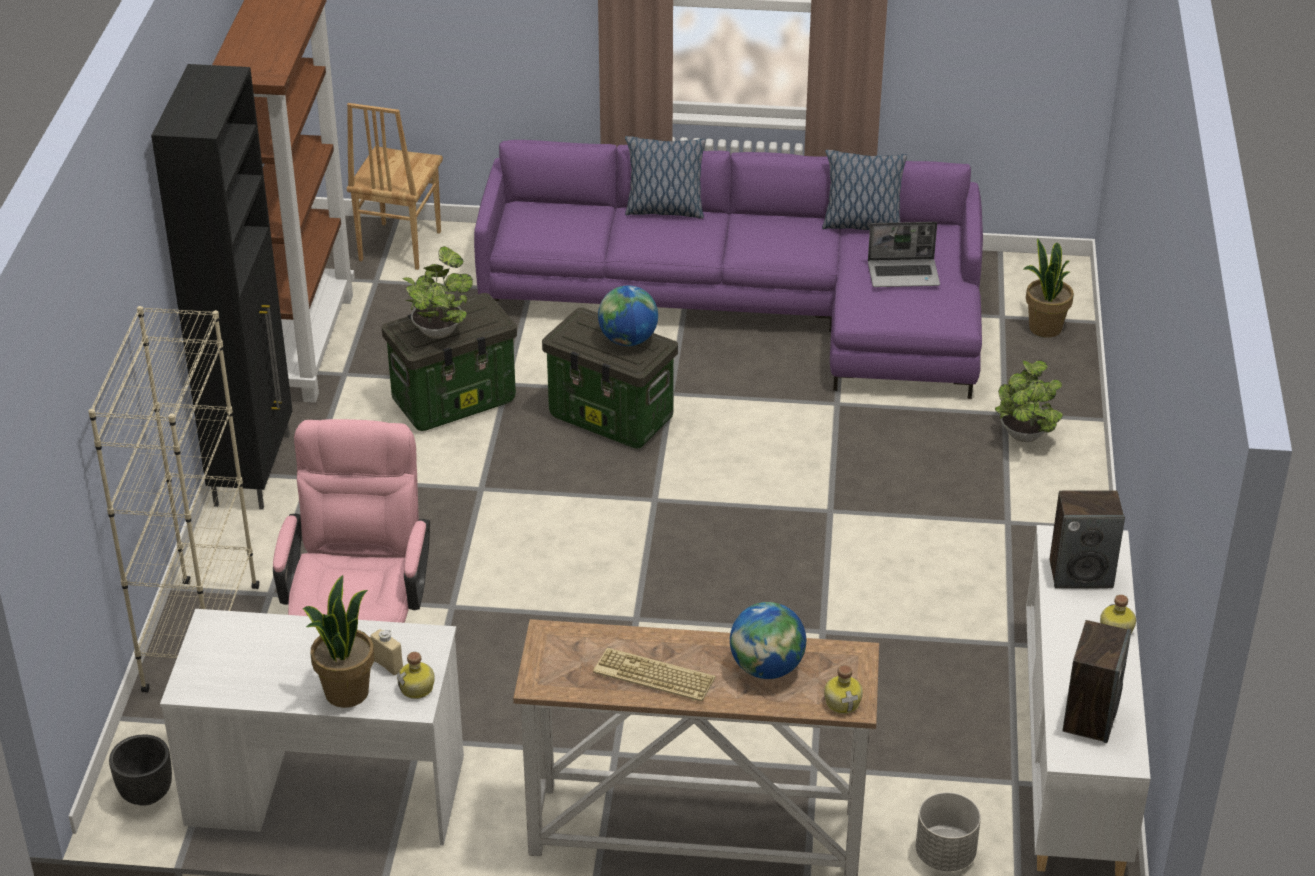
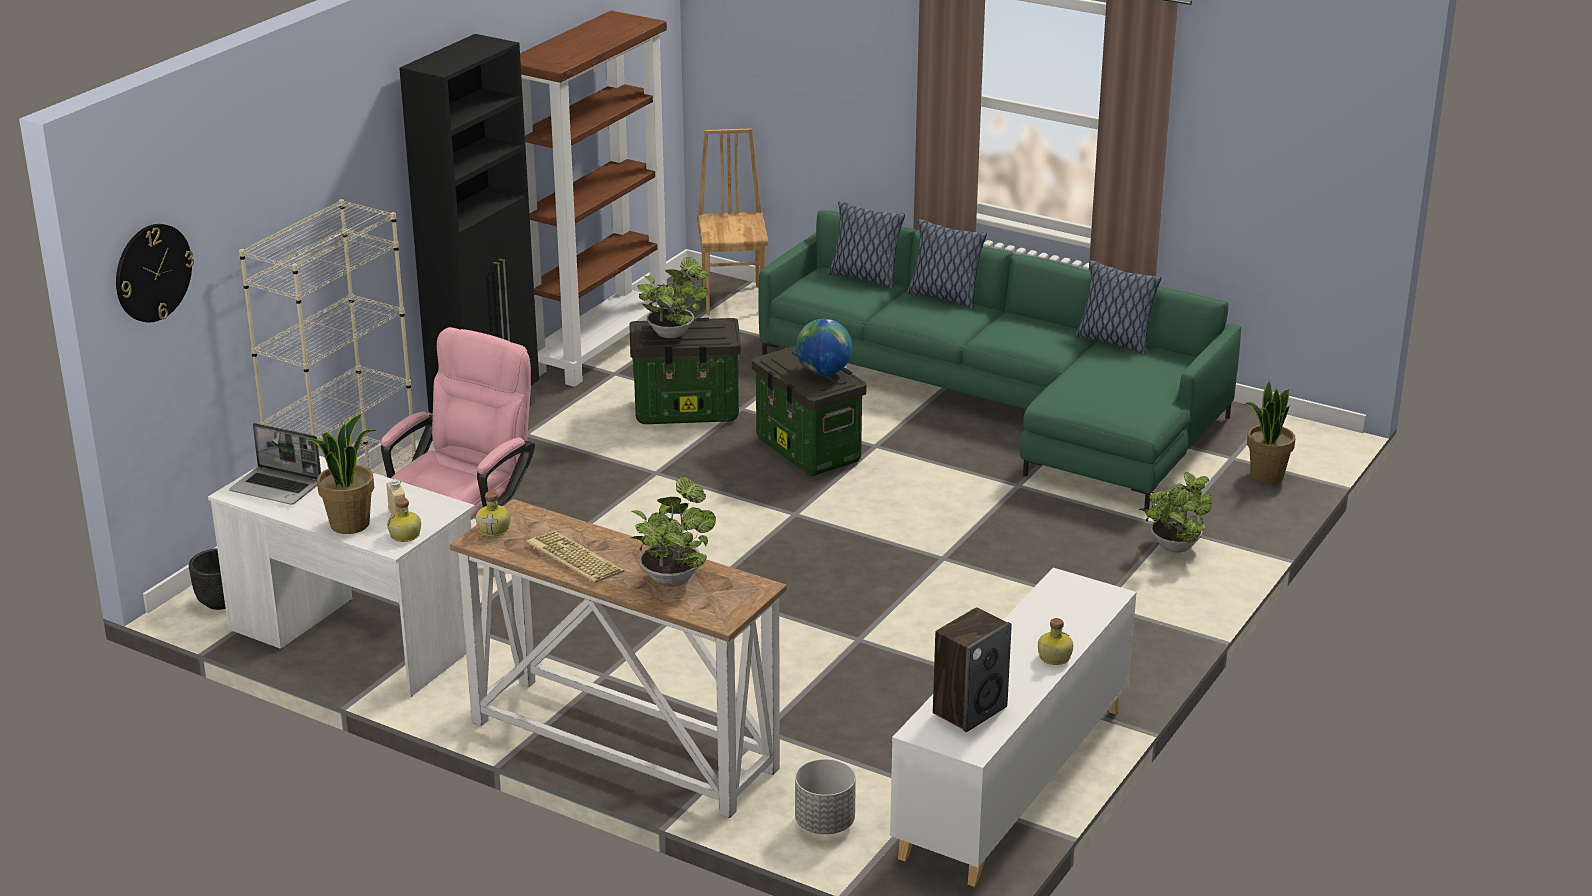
camera: 25 degrees right, 10 degrees down
brown chair [347,103,443,270] -> brown chair turned 135 degrees clockwise [697,128,769,315]
purple sofa [474,140,983,399] -> green sofa [758,210,1241,509]
globe [730,602,806,679] -> potted plant [632,476,716,587]
bottle [824,665,863,714] -> bottle moved to [476,491,510,537]
laptop [868,222,940,287] -> laptop moved to [229,423,321,505]
speaker [1050,490,1125,589] -> none
none -> wall clock [116,224,194,323]
none -> pillow [828,201,905,288]

